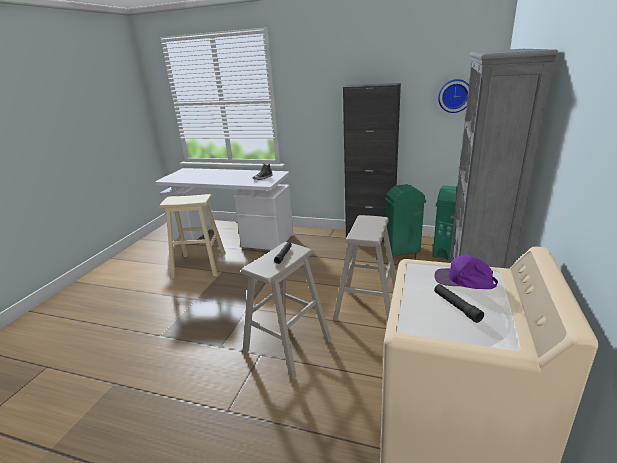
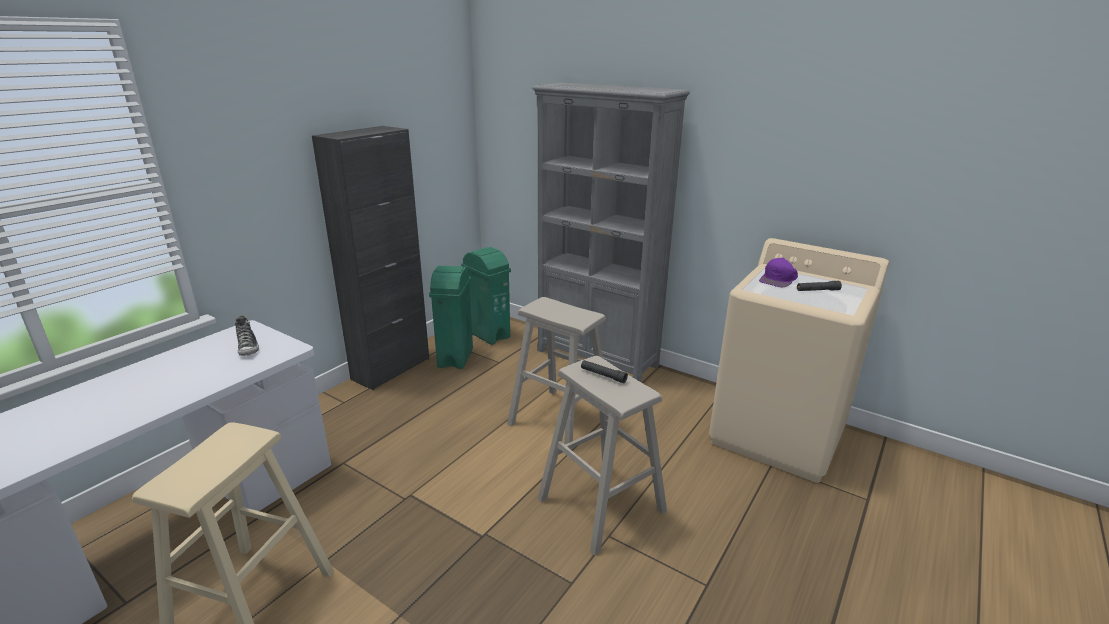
camera: 75 degrees left, 0 degrees up
wall clock [438,79,469,113] -> none

